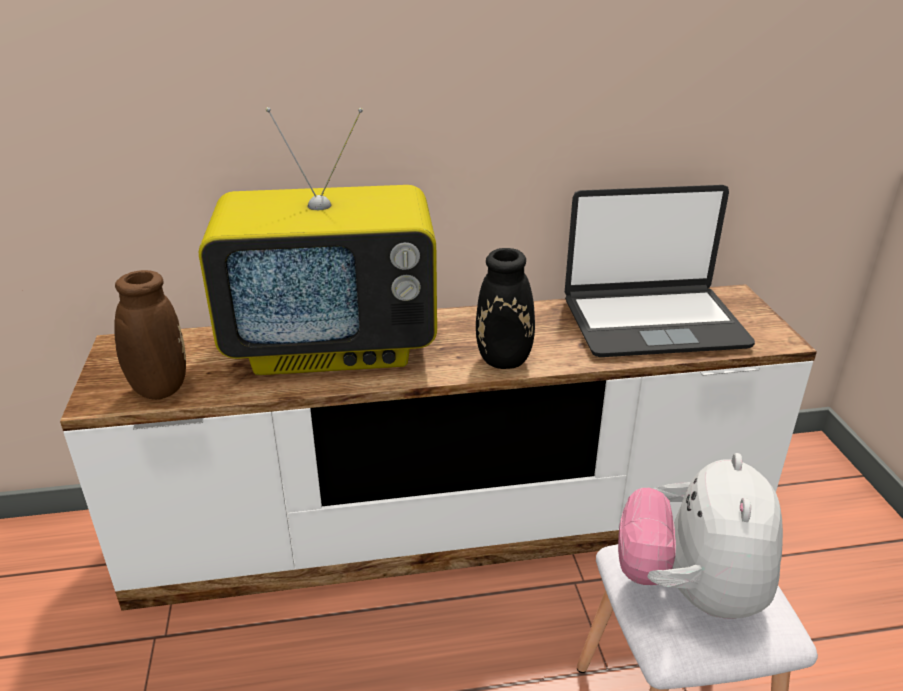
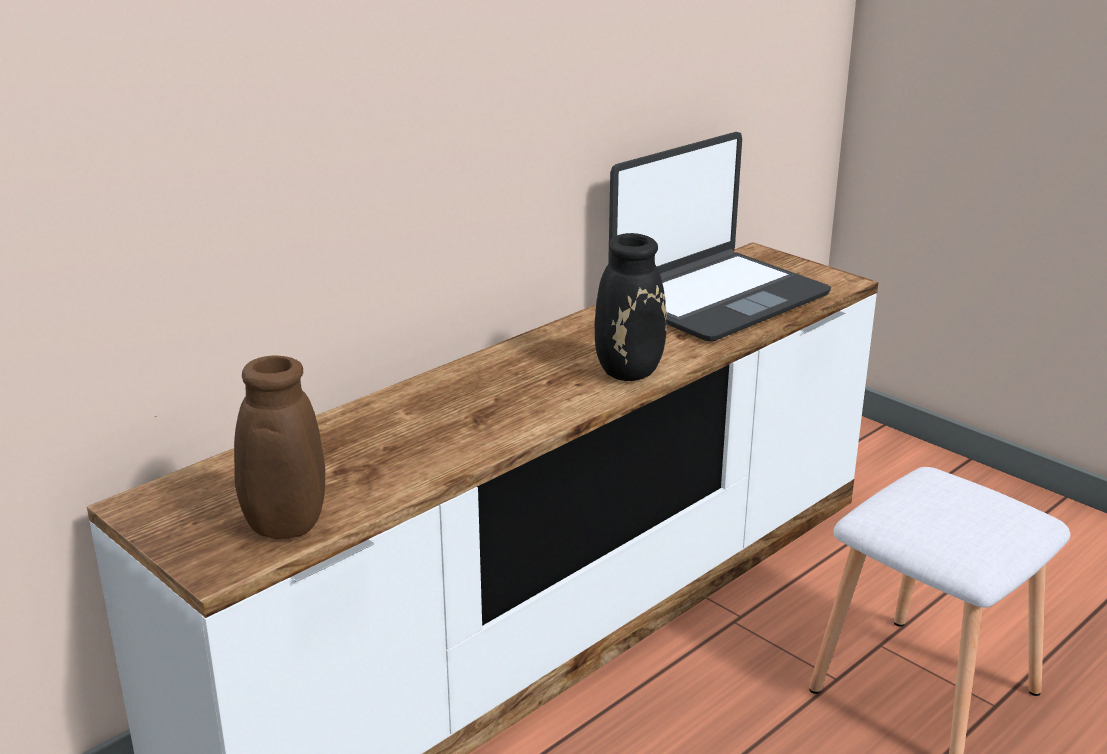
camera: 35 degrees left, 5 degrees down
television [199,107,437,375] -> none
plush toy [618,453,783,619] -> none

